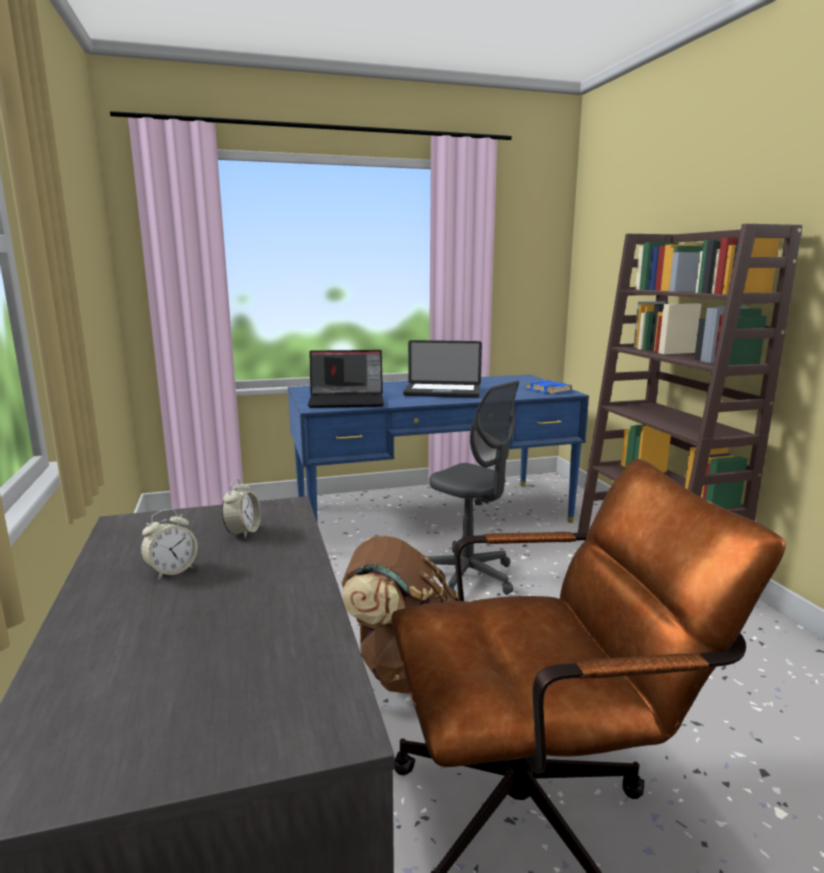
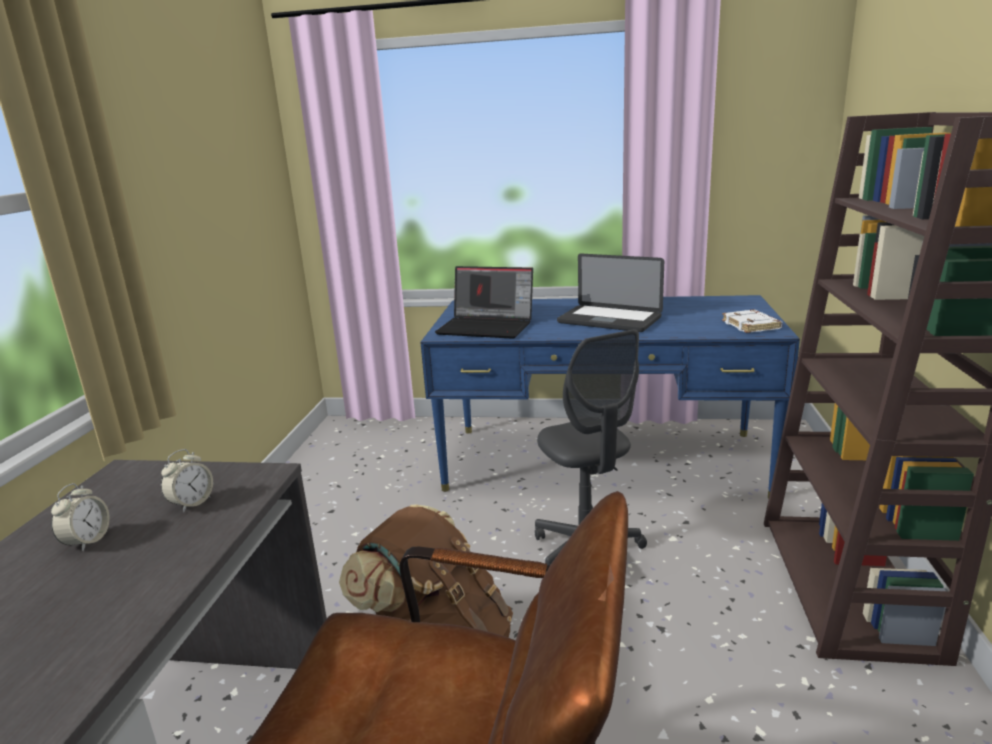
camera: 25 degrees right, 5 degrees up
alarm clock [140,509,198,580] -> alarm clock turned 60 degrees counterclockwise [51,483,110,551]
blue book [526,380,572,394] -> white book [722,310,783,333]

